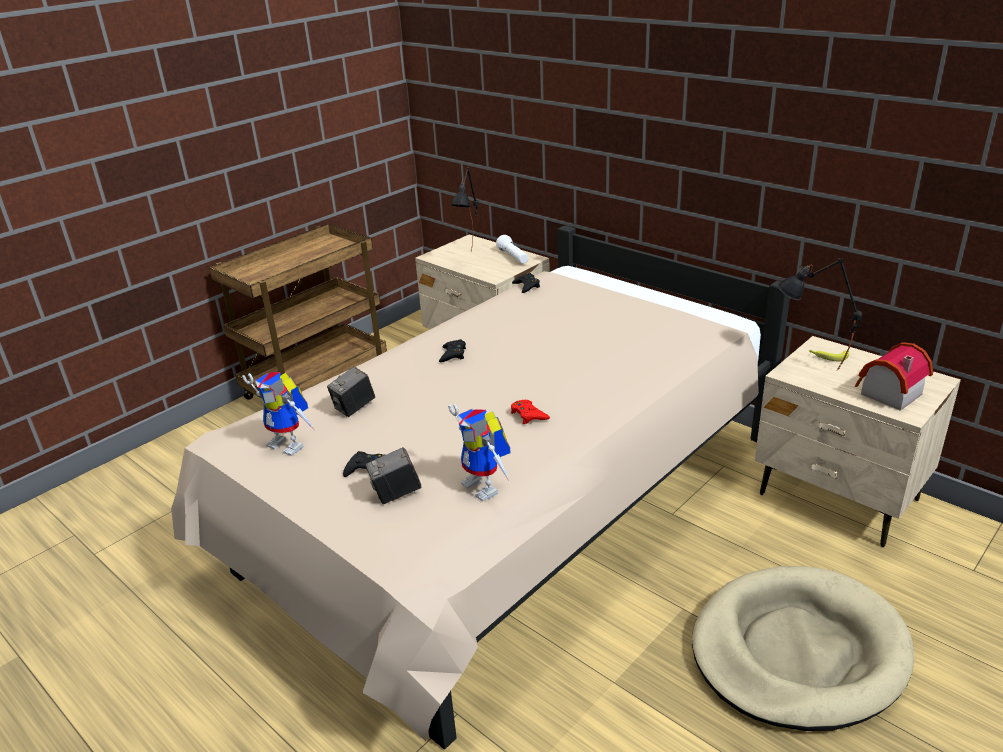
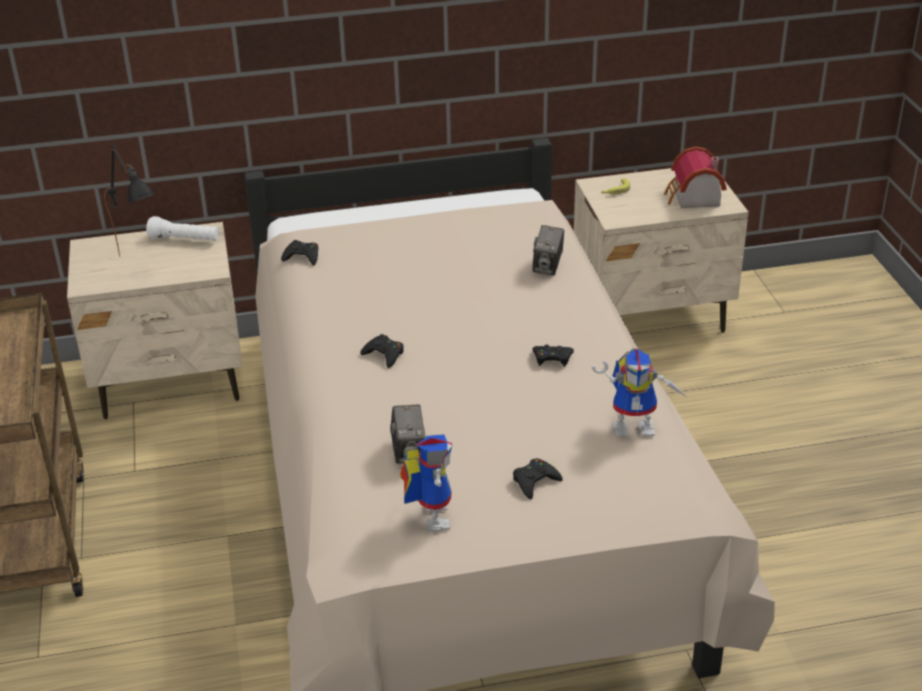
camera: 55 degrees left, 5 degrees up
toy robot [242,372,314,456] -> toy robot turned 75 degrees counterclockwise [400,434,452,532]
camera [366,447,421,504] -> camera moved to [533,225,564,276]
red game controller [511,400,550,424] -> black game controller [532,344,574,367]
beige dog bed [692,566,914,731] -> none
black table lamp [778,258,862,370] -> none

